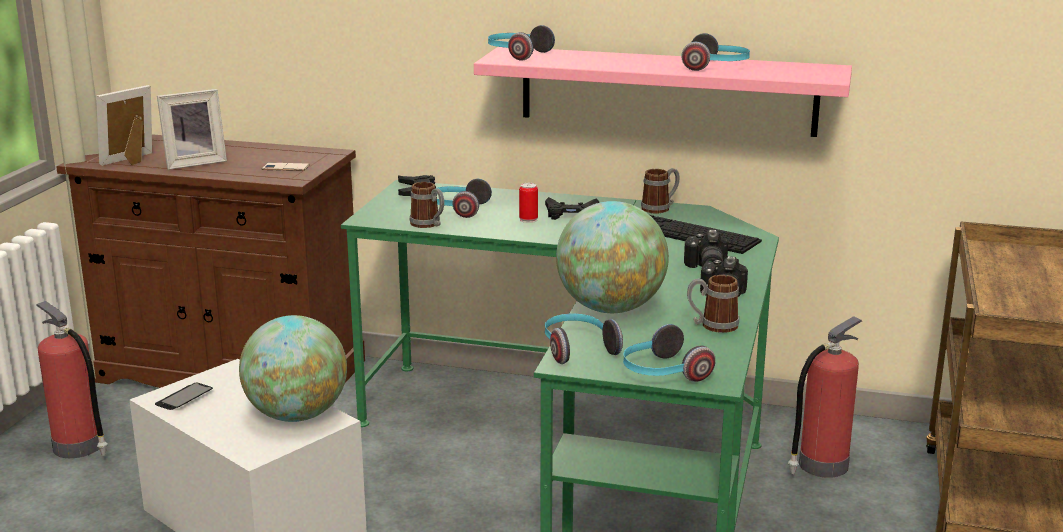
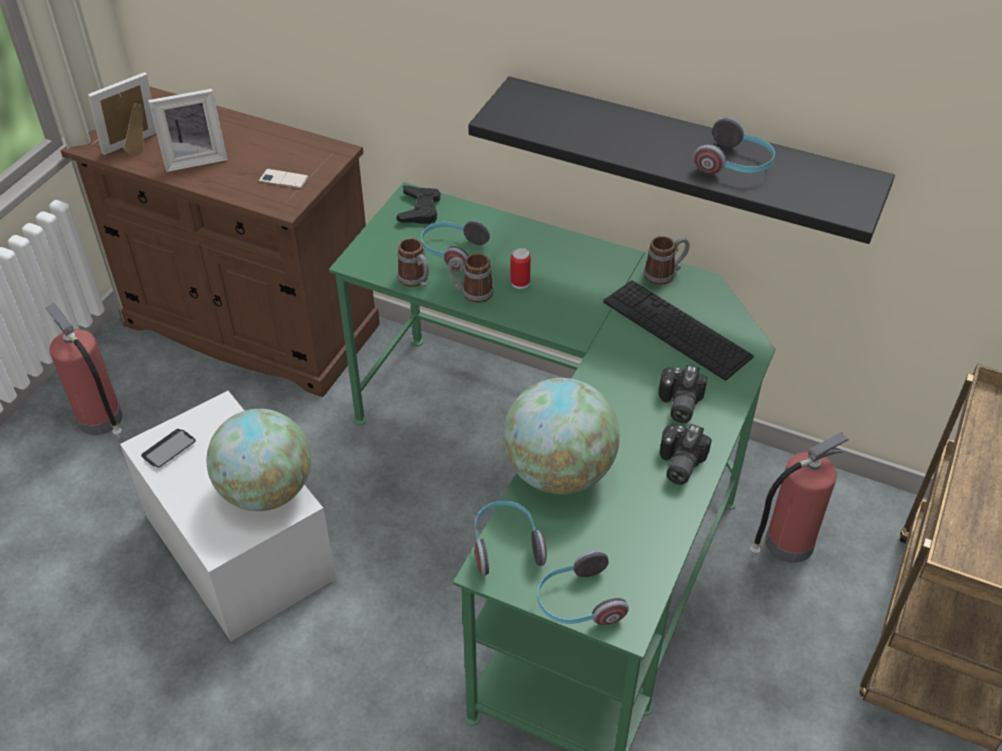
camera: 10 degrees right, 25 degrees up
pink shelf [474,47,852,137] -> black shelf [468,76,895,244]
headphones [488,25,555,61] -> none
black game controller [545,197,599,220] -> none
mug [687,275,739,333] -> mug moved to [448,253,494,303]

